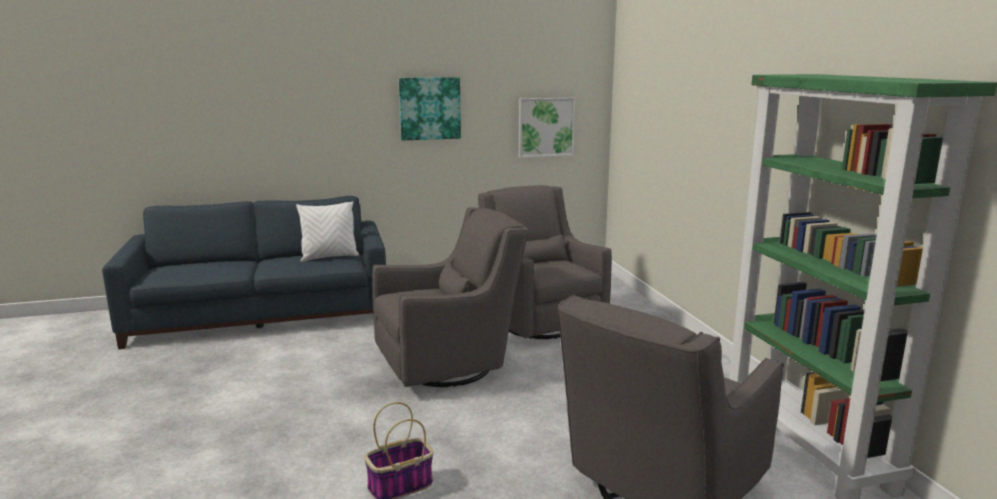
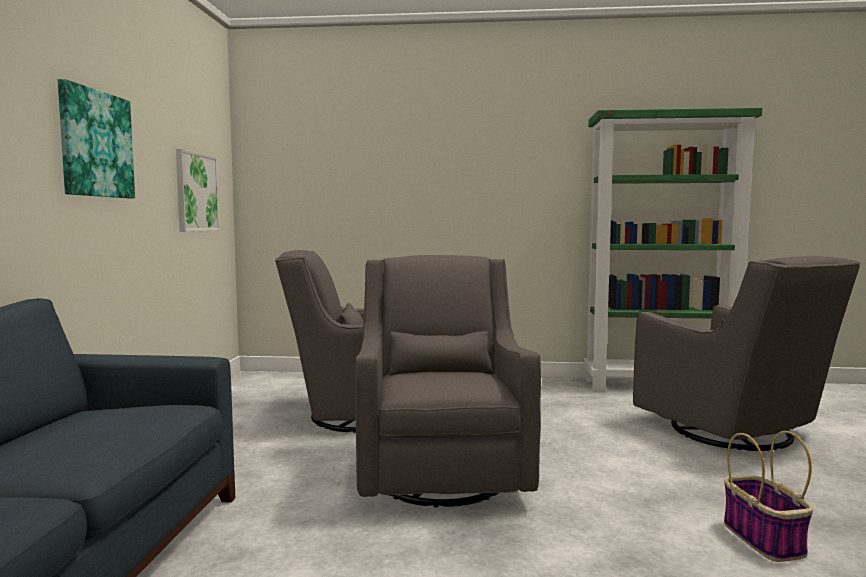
camera: 70 degrees left, 10 degrees down
white pillow [296,201,359,262] -> none

